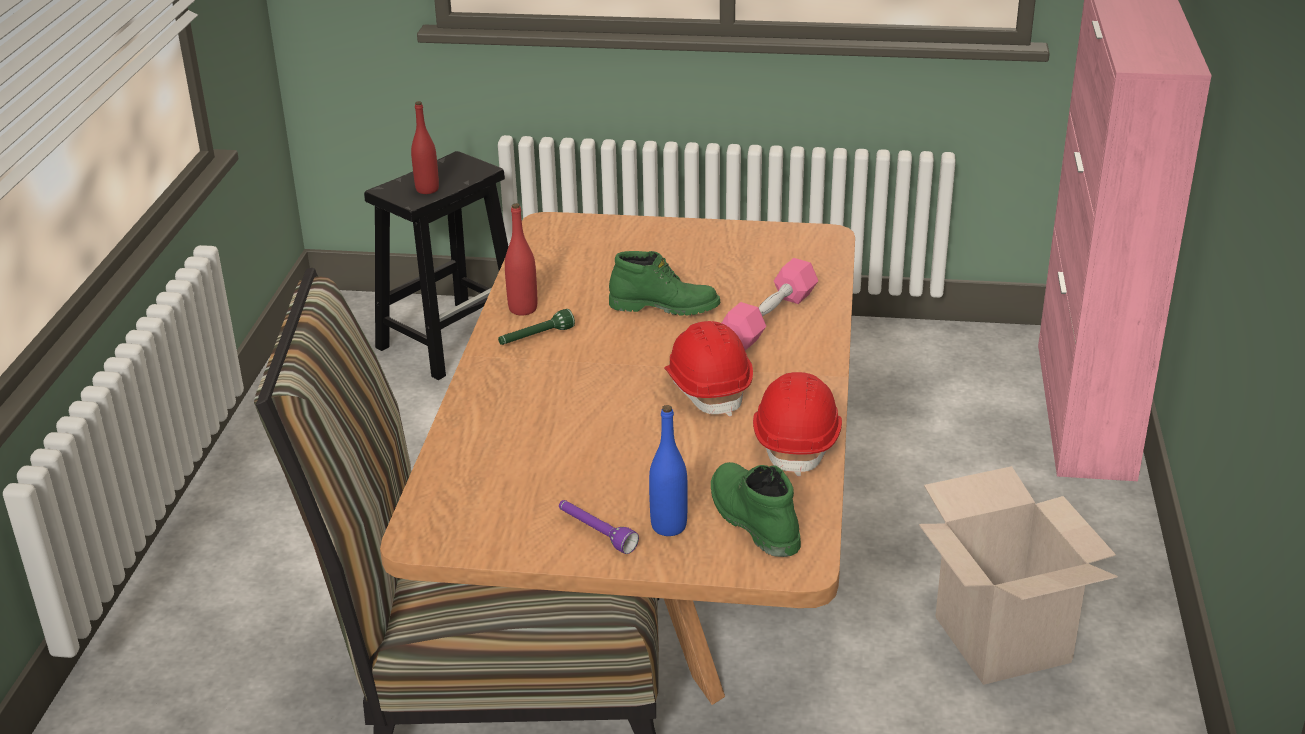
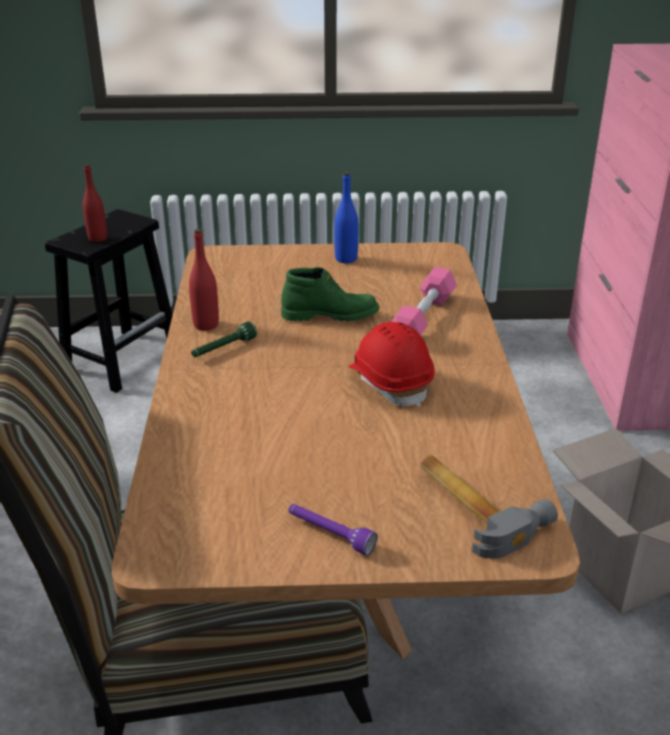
camera: 10 degrees left, 0 degrees up
blue bottle [649,405,688,536] -> blue bottle moved to [334,172,359,263]
green boot [711,462,801,557] -> hammer [421,456,558,559]
red hard hat [753,372,842,477] -> none

